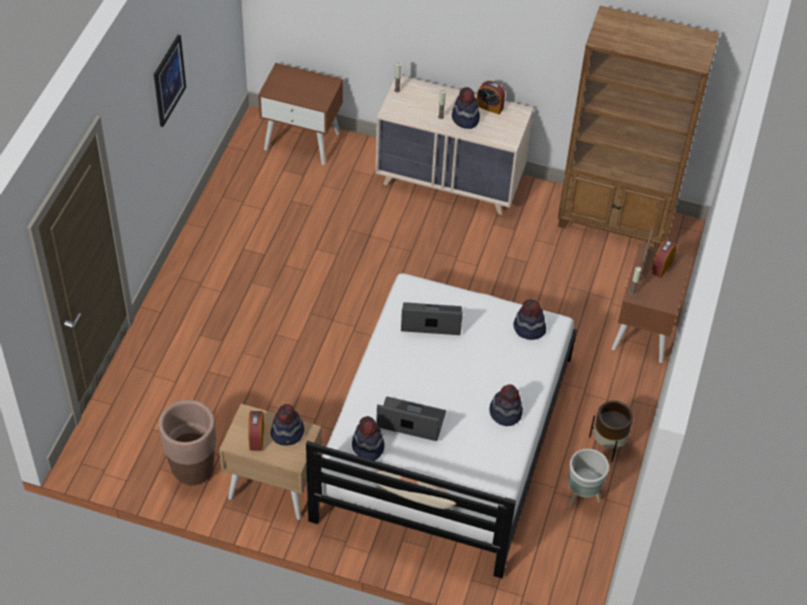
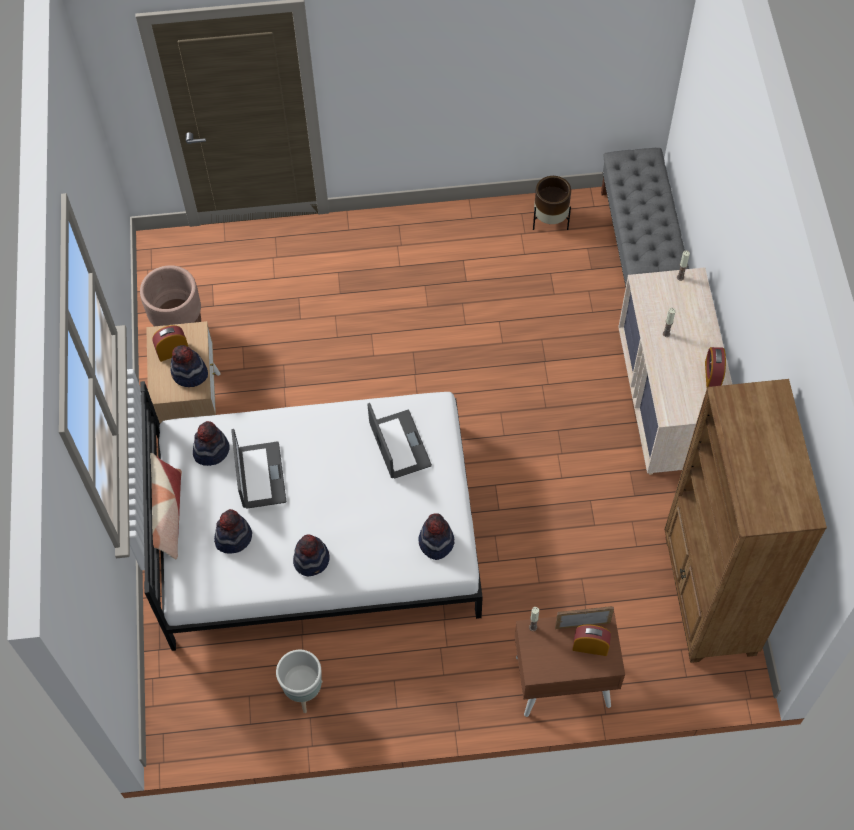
camera: 70 degrees right, 10 degrees up
picture [154,35,186,127] -> none
brown nightstand [258,63,343,165] -> grey bench [601,148,689,287]
hat [452,87,480,129] -> hat moved to [214,509,252,554]
brown planter [589,400,633,462] -> brown planter moved to [533,176,571,230]

